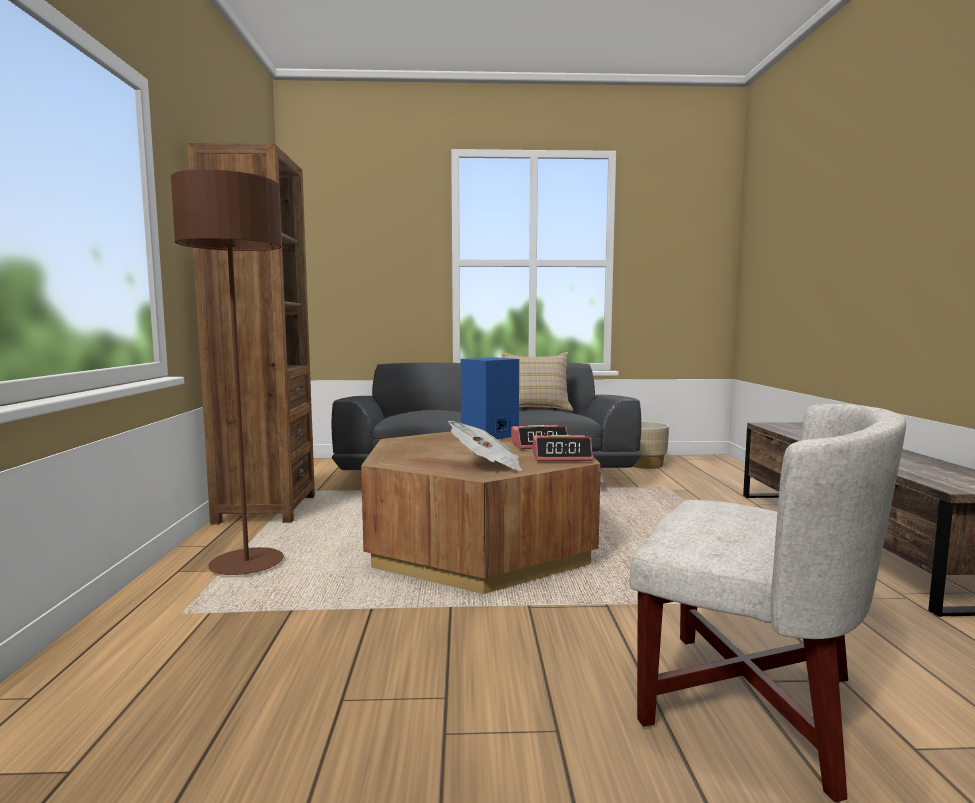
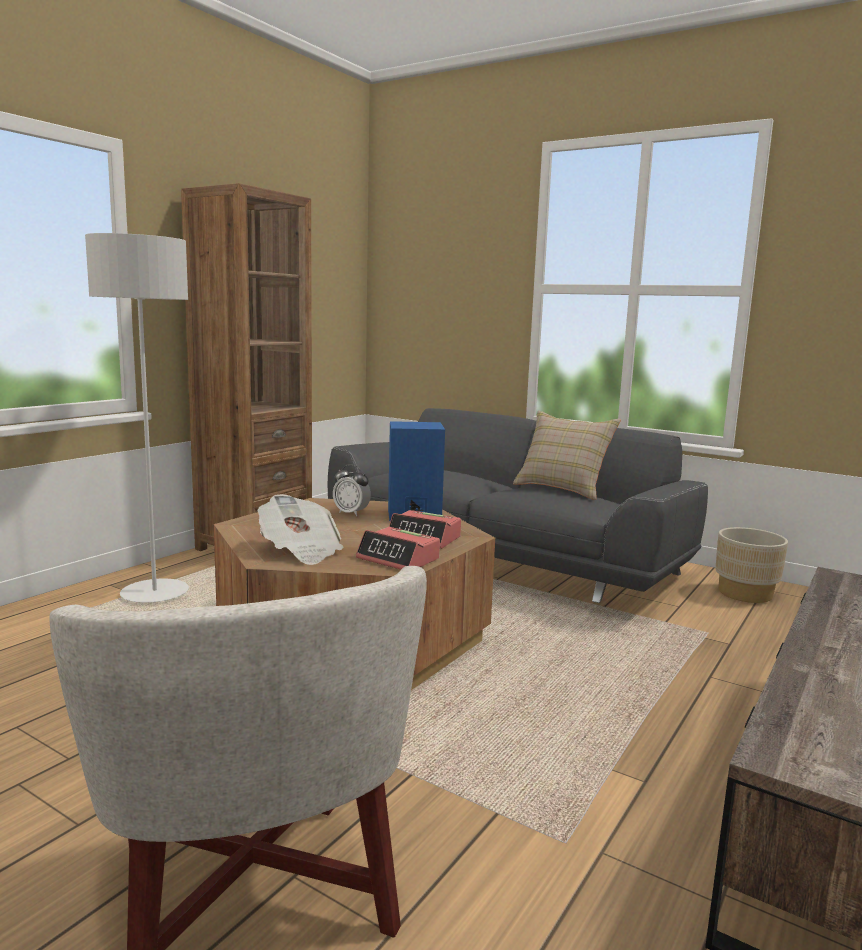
camera: 35 degrees right, 5 degrees up
brown floor lamp [171,169,284,575] -> grey floor lamp [85,233,189,603]
none -> alarm clock [333,464,371,516]

